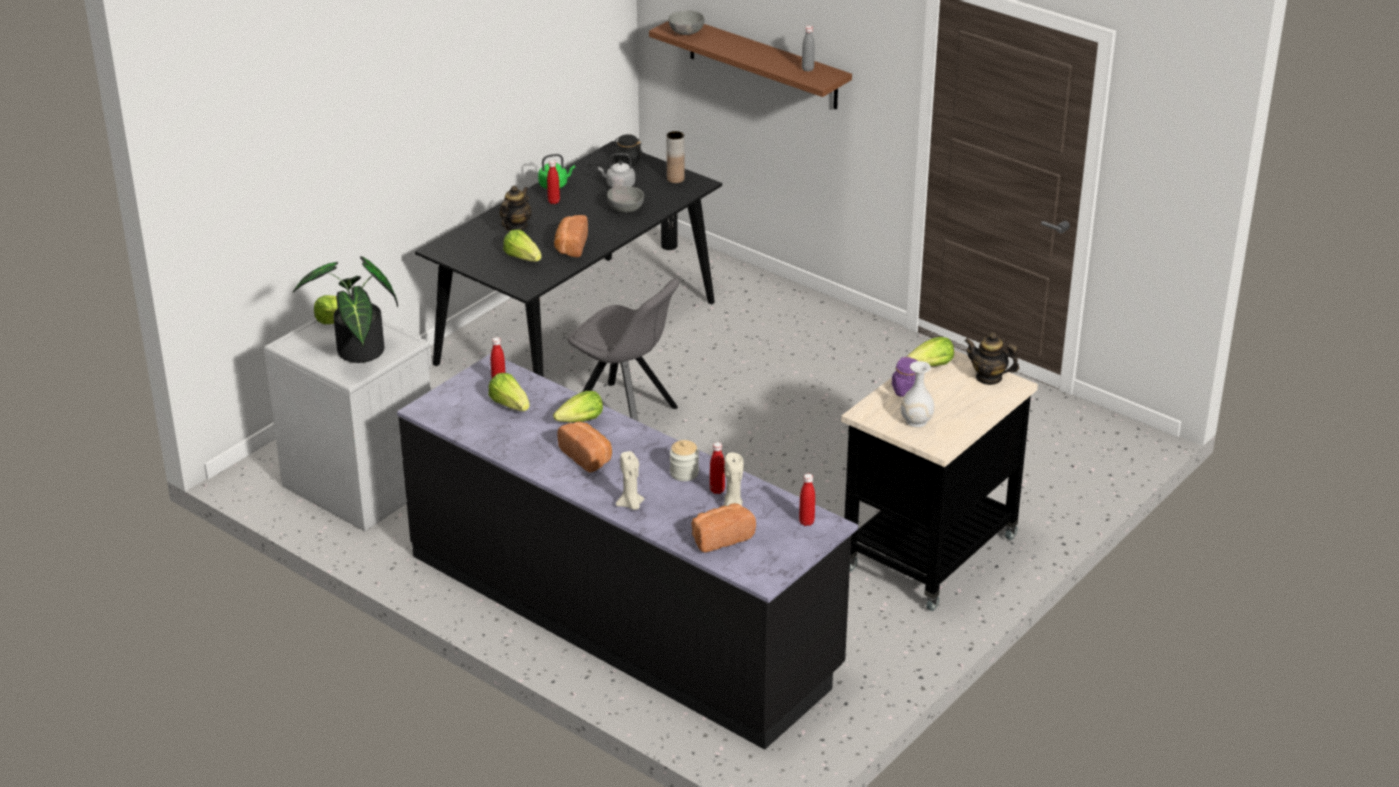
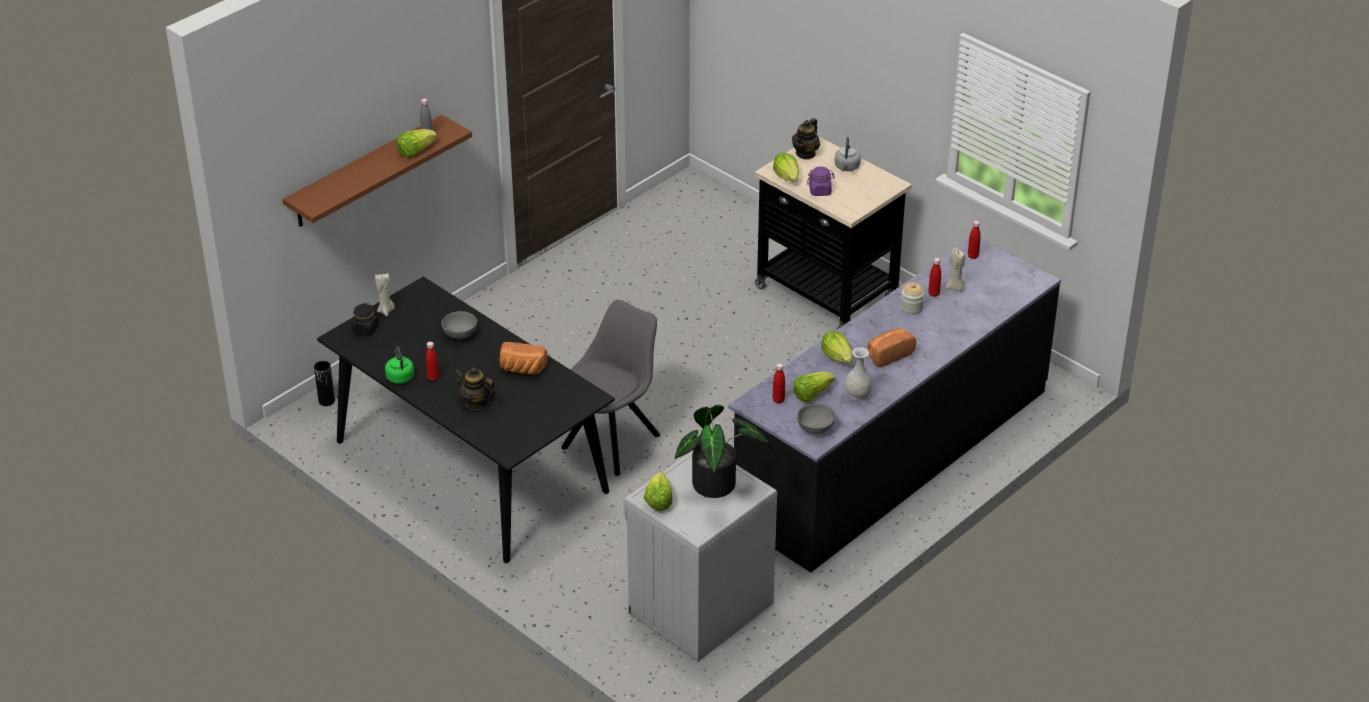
camera: 85 degrees left, 5 degrees up
lettuce [503,229,542,262] -> lettuce moved to [397,129,437,158]
grey kettle [598,153,635,188] -> grey kettle moved to [834,137,861,171]
beige candle [616,451,645,510] -> beige candle moved to [375,273,395,316]
brown vase [666,131,685,183] -> none
grey bowl [668,11,704,35] -> grey bowl moved to [797,404,835,434]
bread [692,503,756,553] -> none
white vase [901,361,934,427] -> white vase moved to [845,347,873,400]

